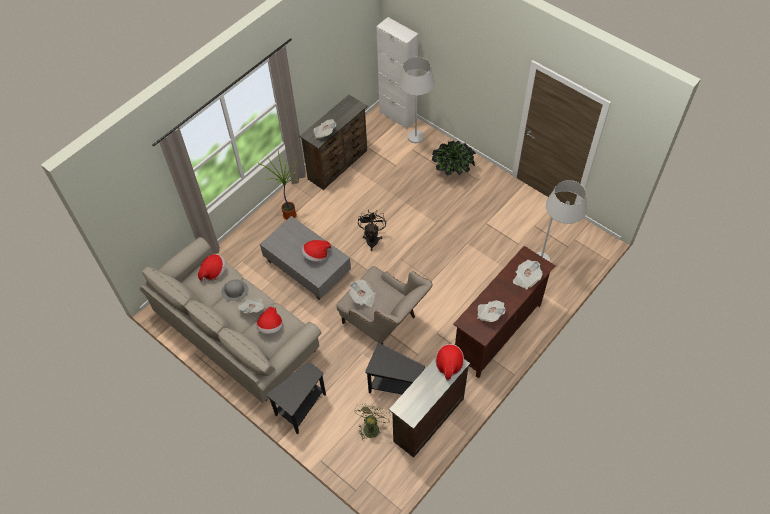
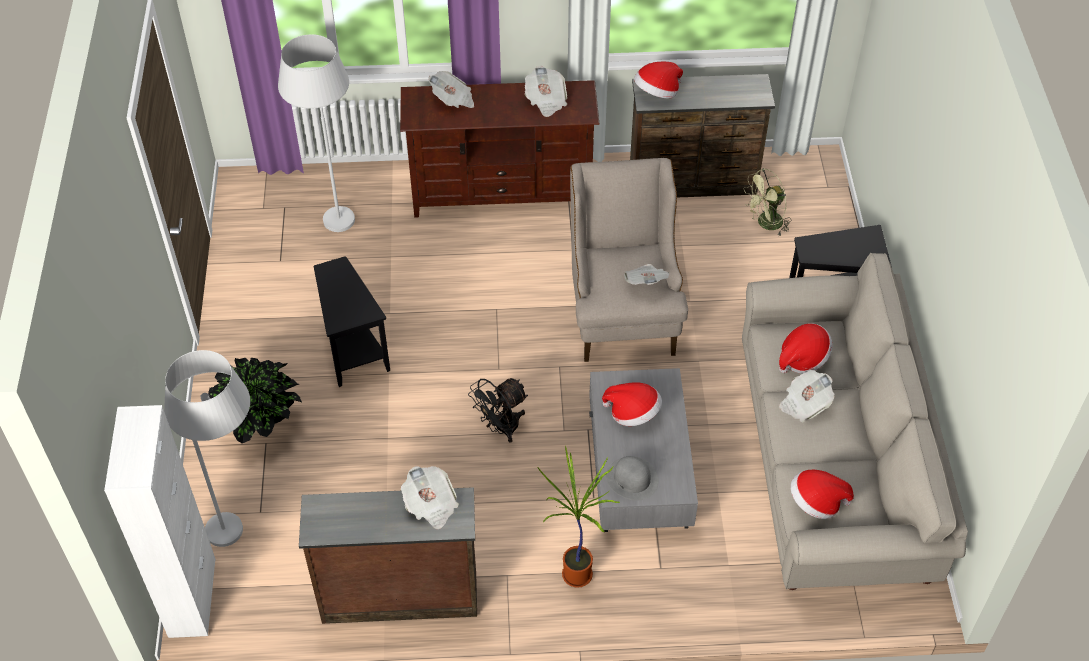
camera: 135 degrees left, 5 degrees down
grey hat [221,280,249,301] -> grey hat moved to [606,456,659,500]
black side table [365,343,425,394] -> black side table moved to [314,256,390,387]

